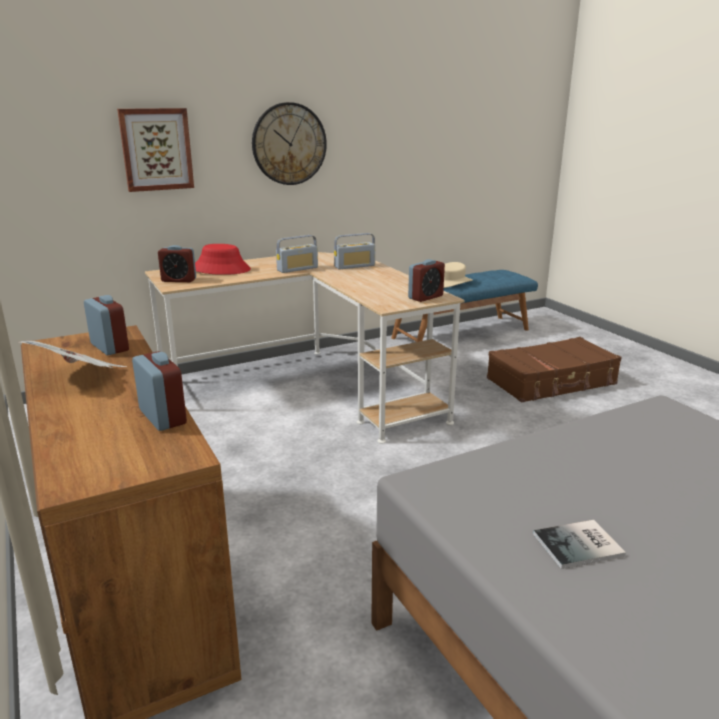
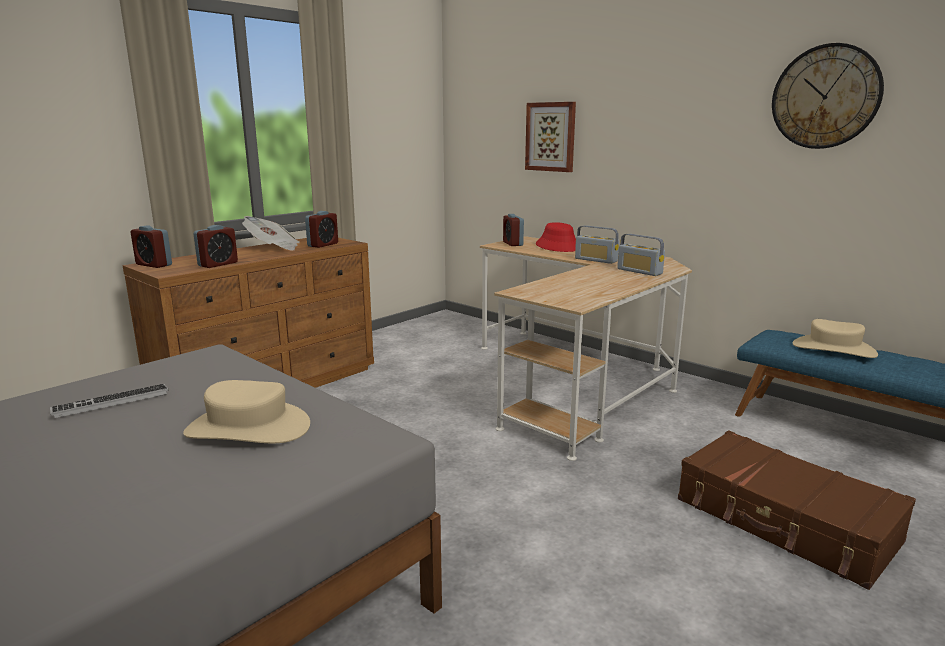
camera: 70 degrees right, 5 degrees down
wall clock [252,102,327,185] -> wall clock moved to [772,43,884,149]
alarm clock [408,259,445,302] -> alarm clock moved to [131,225,172,268]
book [533,520,626,569] -> keyboard [50,384,169,418]
none -> beige hat [183,380,310,443]

